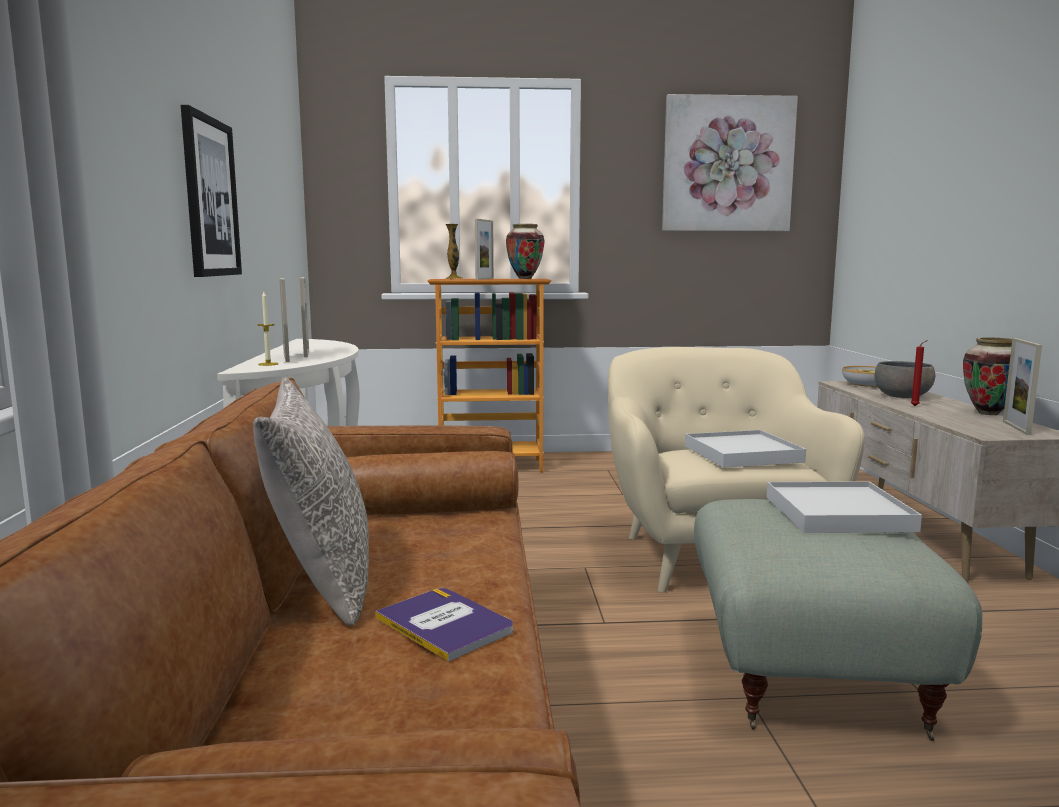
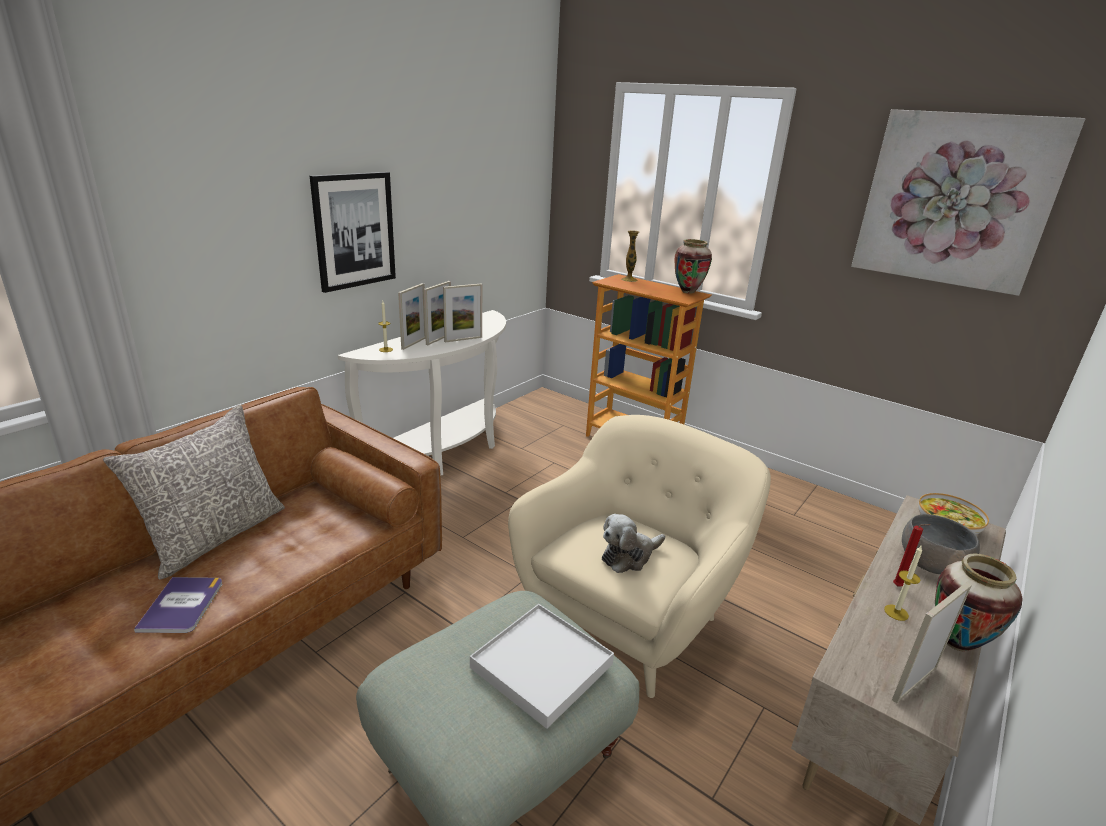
camera: 40 degrees right, 15 degrees up
picture frame [475,219,494,280] -> picture frame moved to [443,284,482,342]
white tray [685,430,806,468] -> plush toy [602,514,665,573]
none -> candle [884,546,922,621]

